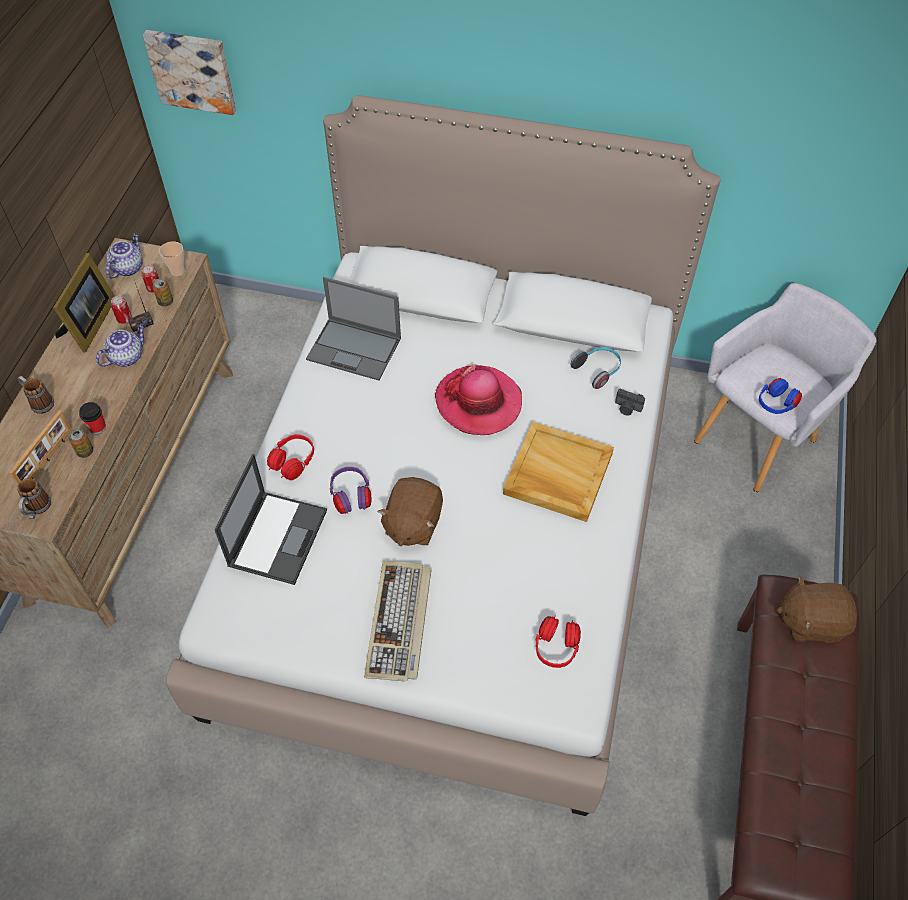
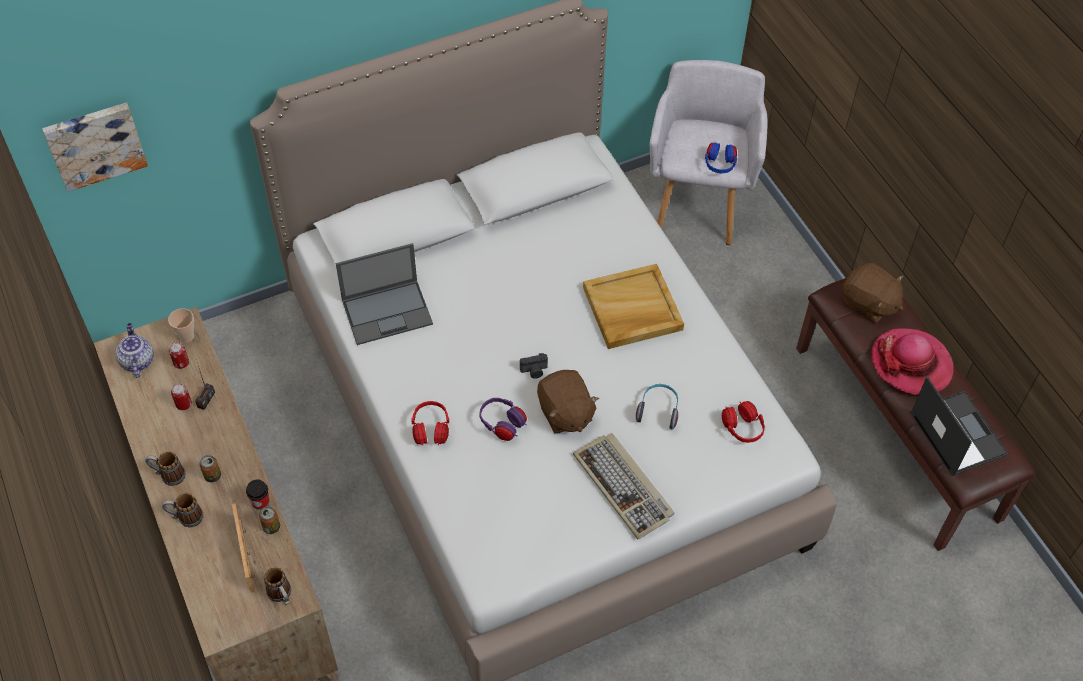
camera: 40 degrees left, 0 degrees up
picture frame [53,253,114,353] -> none
teapot [96,324,145,367] -> none
can [152,278,173,307] -> can moved to [199,455,221,482]
laptop [214,454,327,585] -> laptop moved to [911,376,1008,476]
hat [435,365,522,435] -> hat moved to [871,328,954,395]
headphones [571,347,621,389] -> headphones moved to [636,384,678,429]
camera [615,389,645,416] -> camera moved to [520,353,548,379]
brown plush toy [777,576,857,643] -> brown plush toy turned 105 degrees counterclockwise [842,263,904,323]
none -> mug [145,451,186,486]

